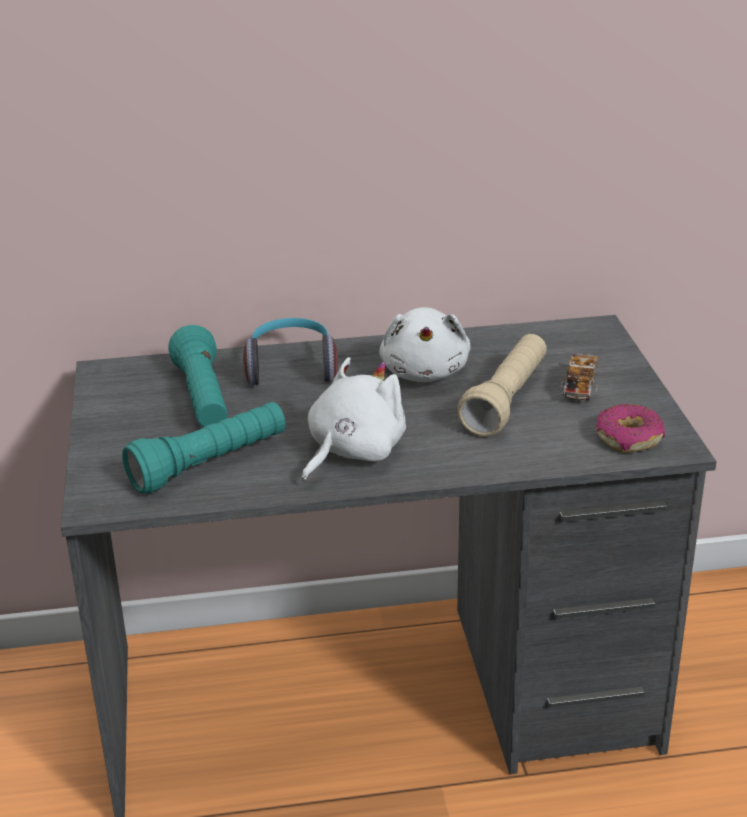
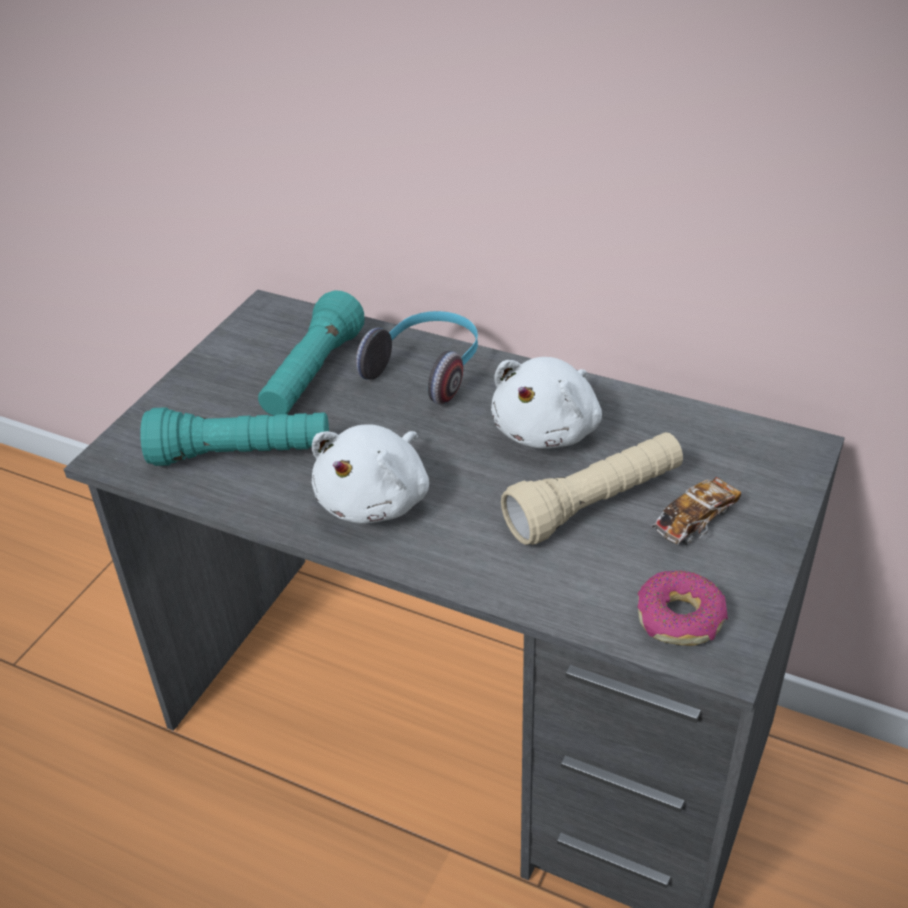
camera: 35 degrees right, 10 degrees up
white plush toy [302,357,406,482] -> white plush toy turned 135 degrees clockwise [312,424,429,524]

